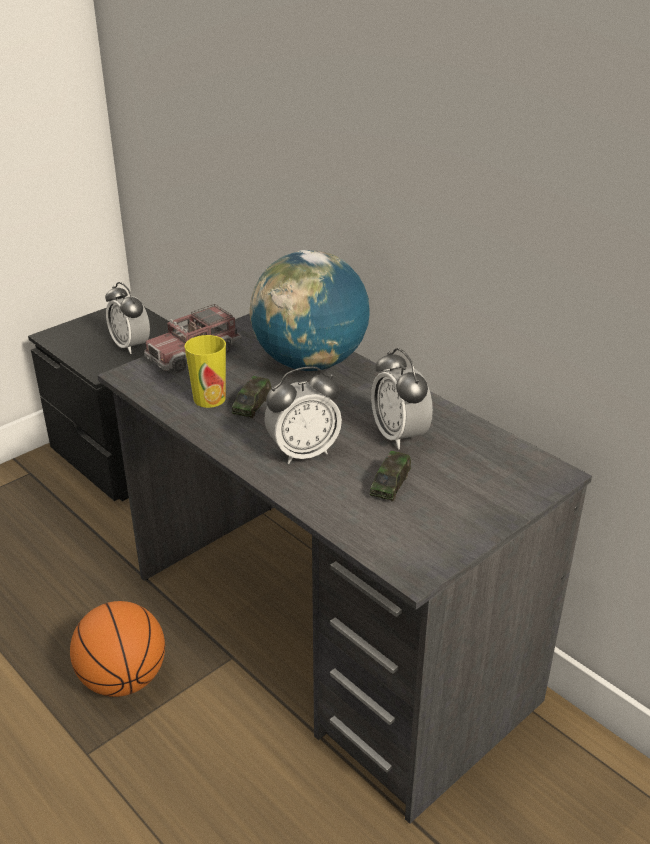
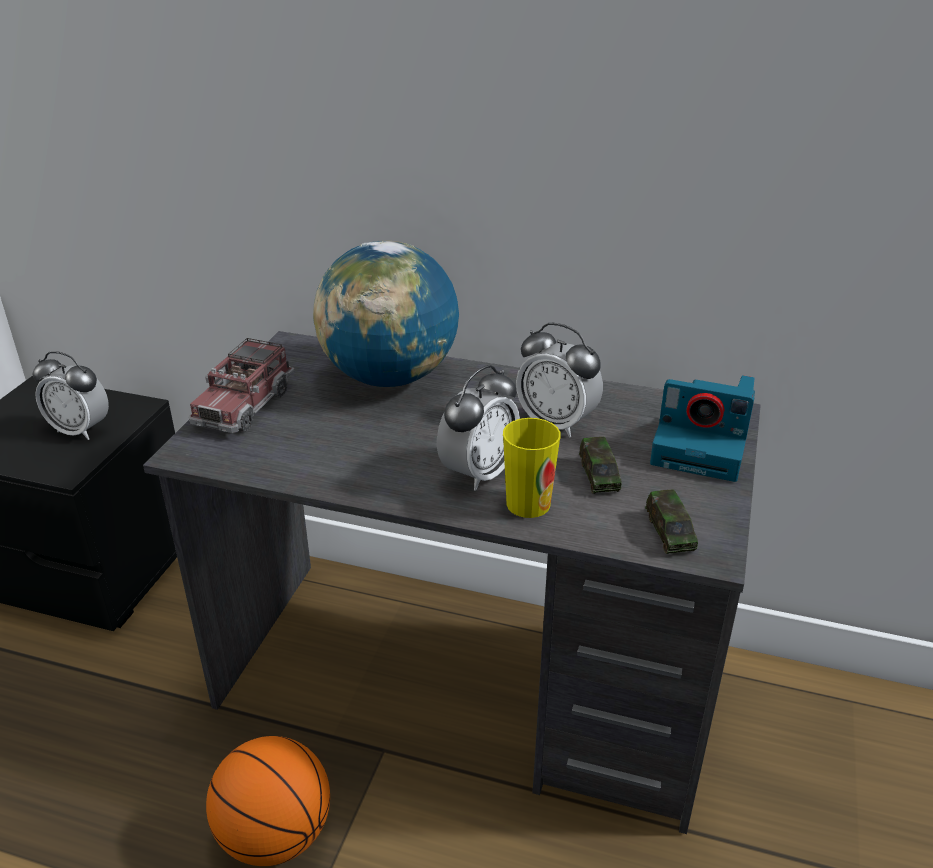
camera: 30 degrees left, 0 degrees up
cup [184,335,226,408] -> cup moved to [503,418,561,518]
toy car [232,376,271,419] -> toy car moved to [645,490,698,554]
none -> camera [650,376,755,482]

